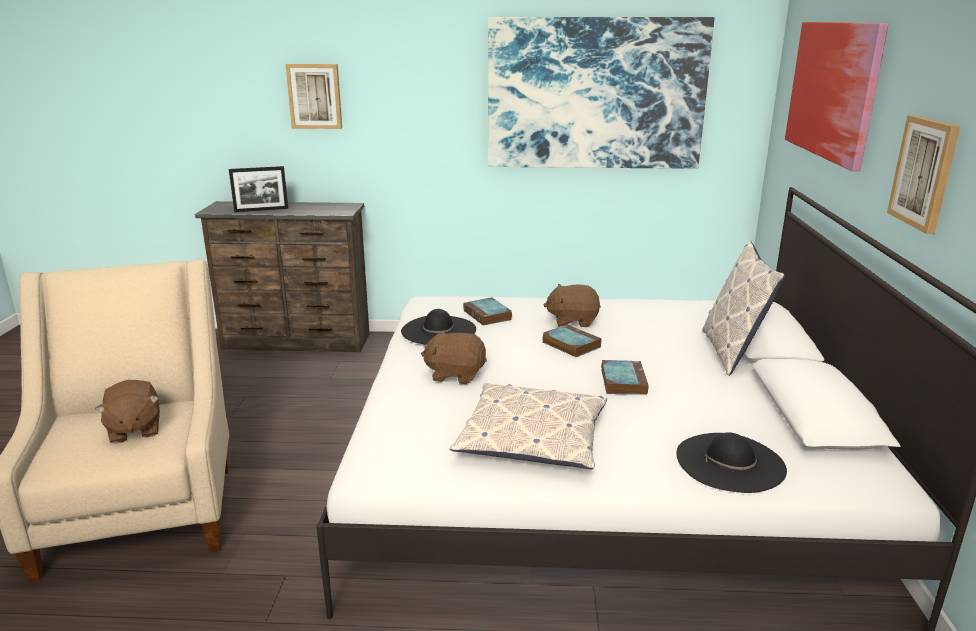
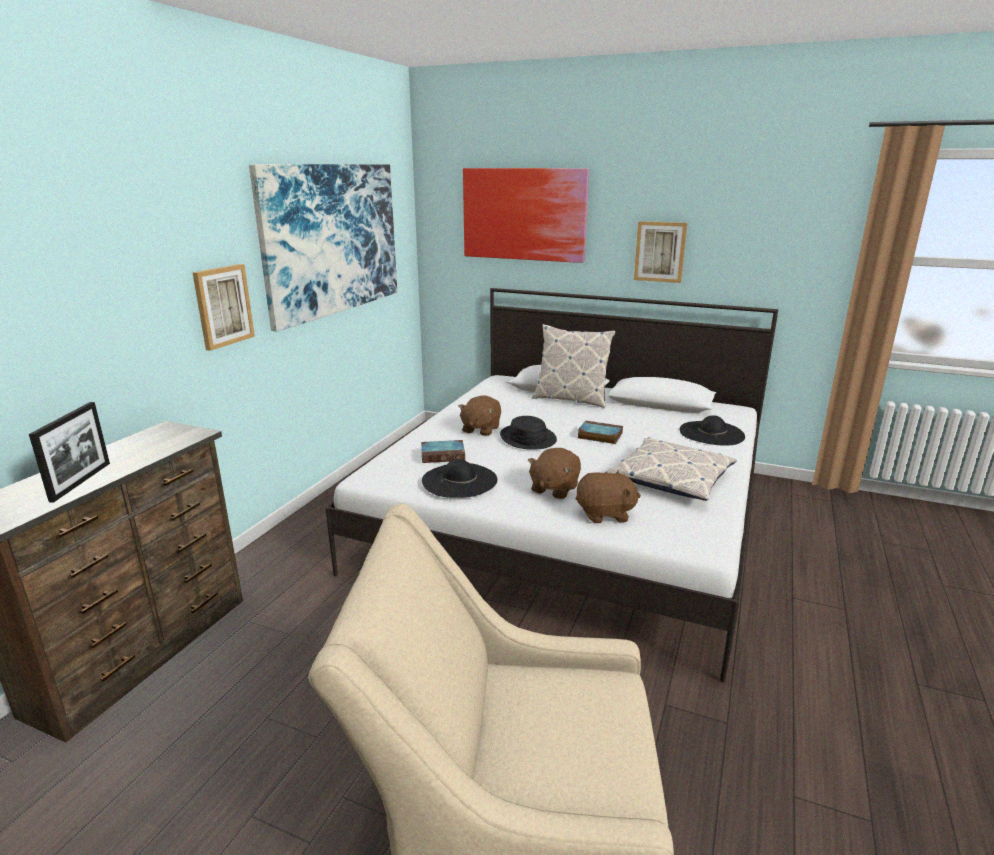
camera: 70 degrees left, 0 degrees up
brown plush toy [95,380,160,444] -> brown plush toy moved to [576,470,641,523]
picture [285,64,342,129] -> picture moved to [193,264,255,351]
book [542,324,601,357] -> black hat [500,416,557,450]

